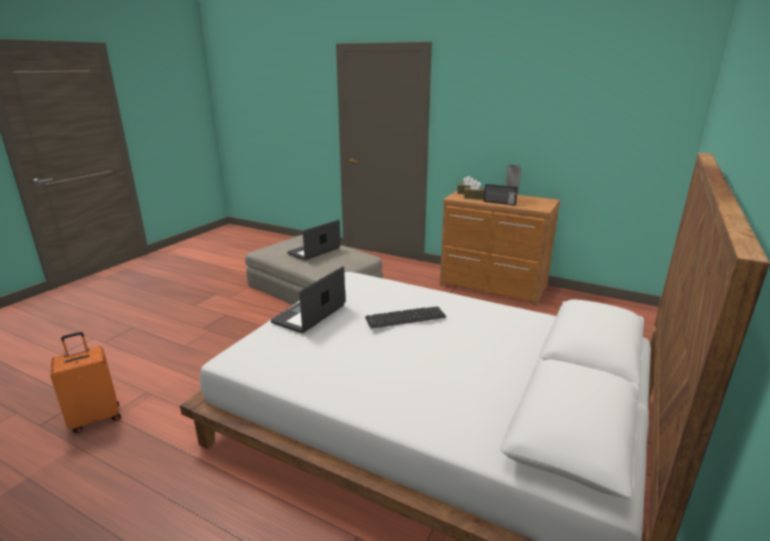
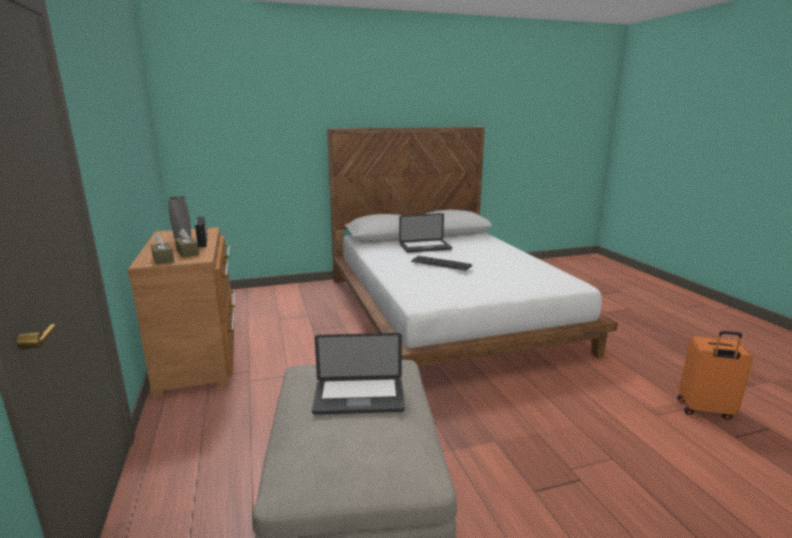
camera: 135 degrees left, 5 degrees down
laptop [271,266,345,333] -> laptop moved to [399,213,452,253]

